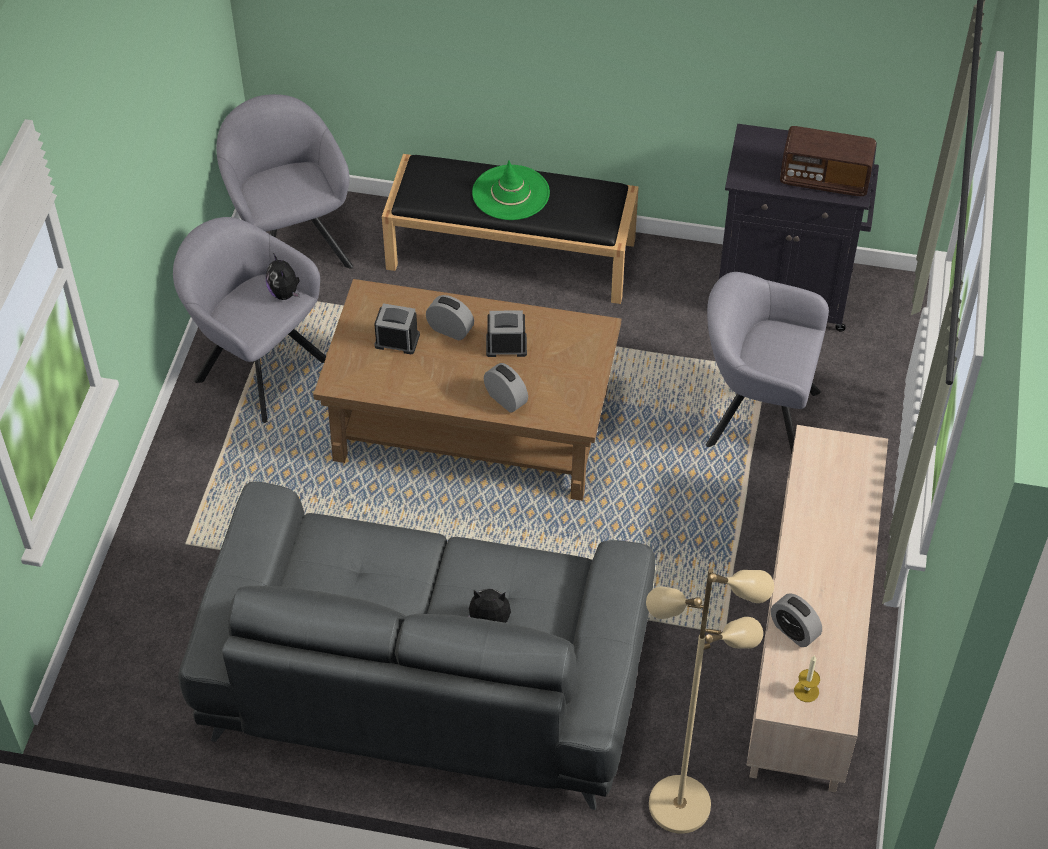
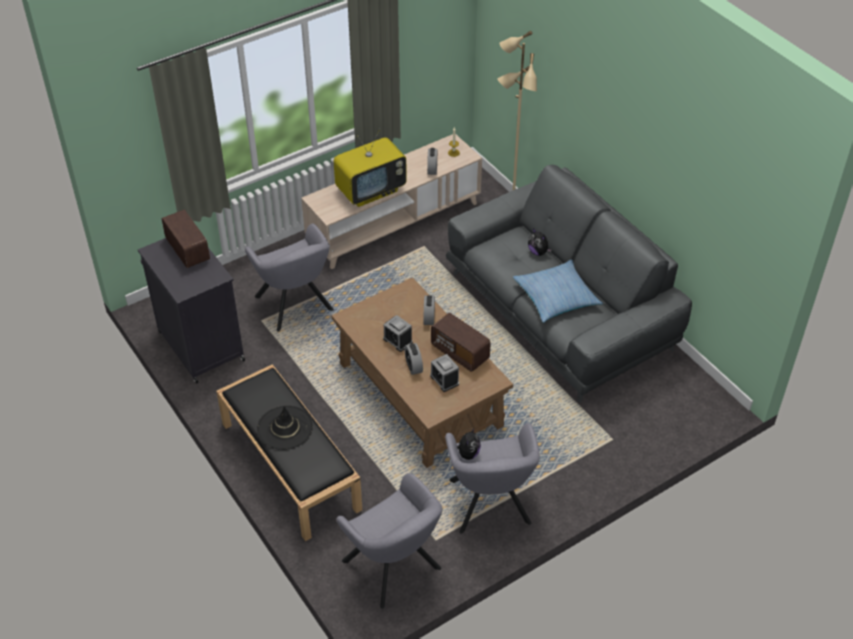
camera: 135 degrees left, 5 degrees down
grey armchair [216,94,353,269] -> grey armchair turned 60 degrees counterclockwise [336,473,443,609]
green hat [472,161,550,220] -> black hat [257,405,313,450]
none -> television [333,128,407,207]
none -> radio [431,313,491,372]
none -> pillow [513,259,603,323]

